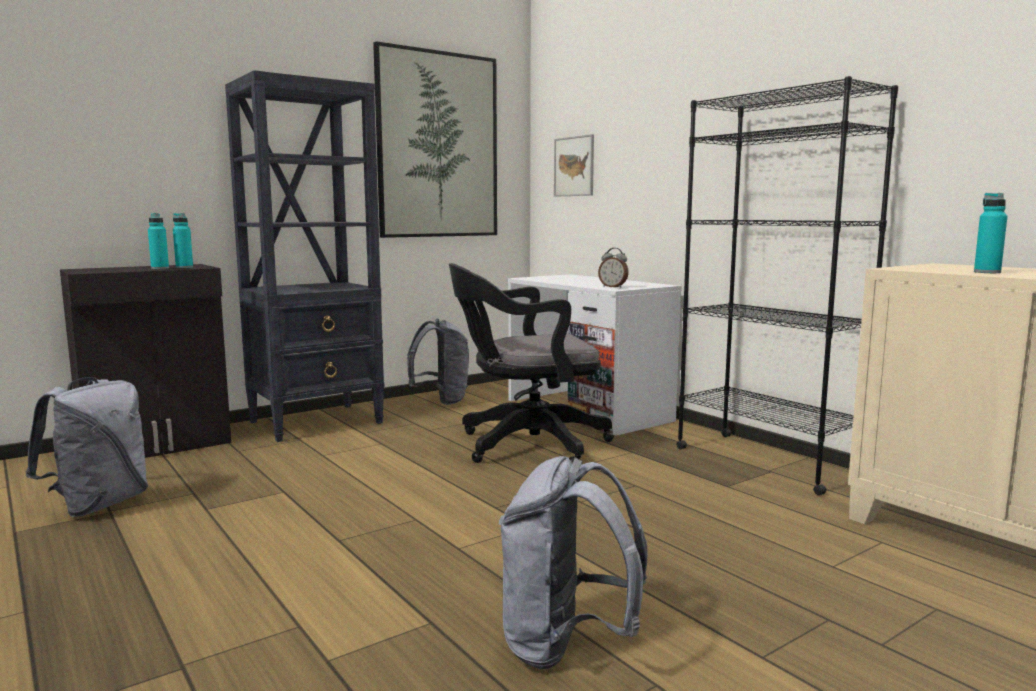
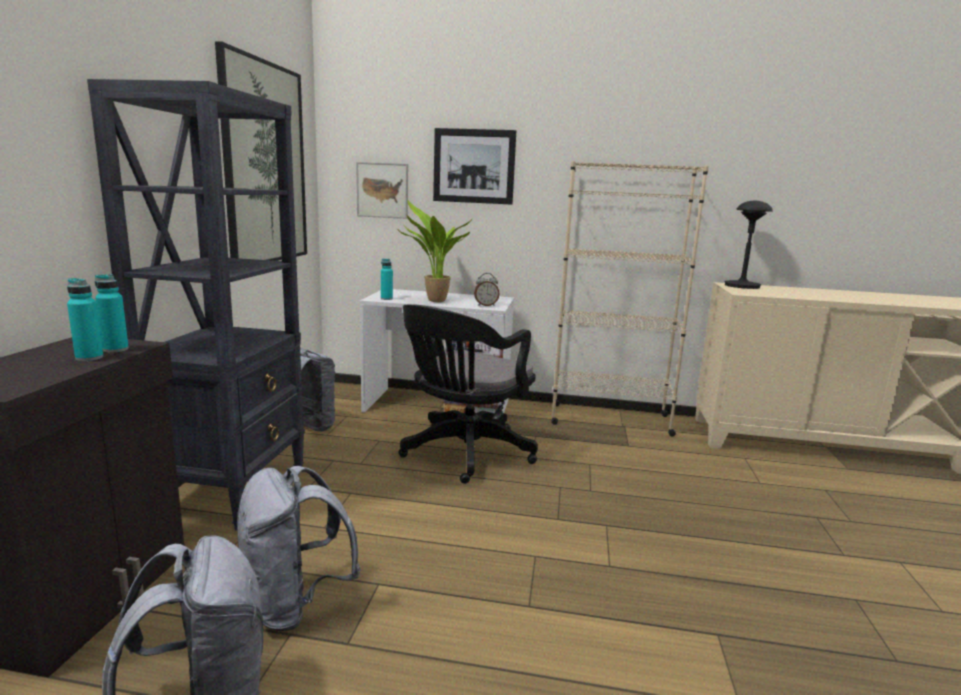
camera: 45 degrees left, 5 degrees up
grey backpack [499,456,648,669] -> grey backpack moved to [237,466,361,631]
black bookcase [676,76,898,496] -> beige bookcase [551,161,709,437]
turquoise bottle [974,193,1007,273] -> turquoise bottle moved to [381,259,393,300]
none -> potted plant [397,200,473,302]
none -> picture [433,128,516,205]
none -> black table lamp [725,201,773,289]

